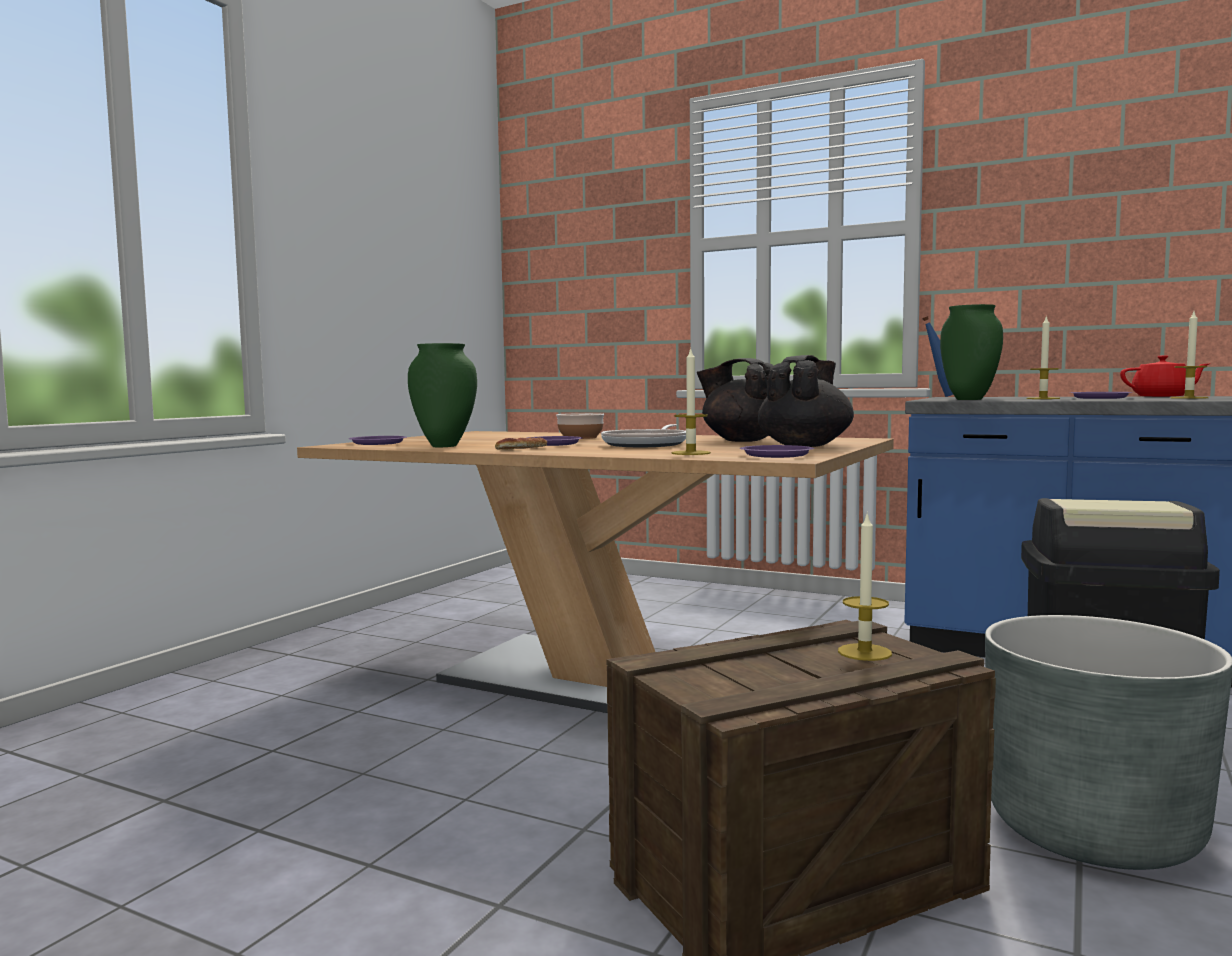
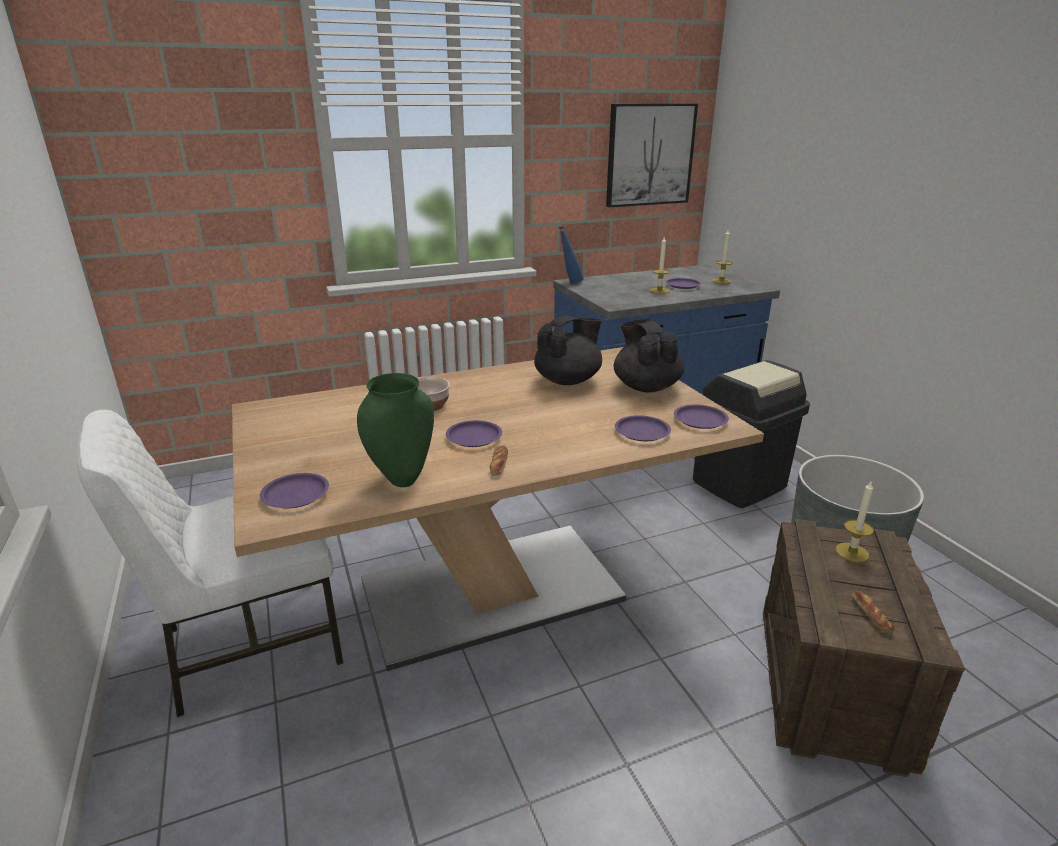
camera: 50 degrees left, 20 degrees up
frying pan [601,424,686,447] -> none
candle [672,348,711,455] -> purple plate [615,415,671,441]
black teapot [697,358,774,442] -> black teapot turned 150 degrees clockwise [534,316,602,385]
green vase [940,304,1003,400] -> none
red teapot [1120,355,1209,397] -> none
none -> white chair [77,409,343,717]
none -> picture [606,104,698,207]
none -> bread [852,591,894,633]

